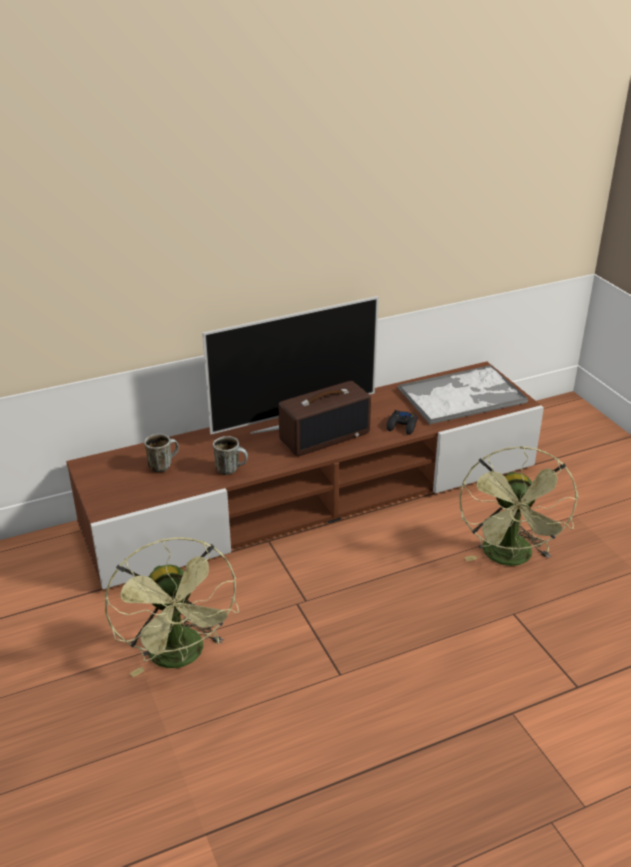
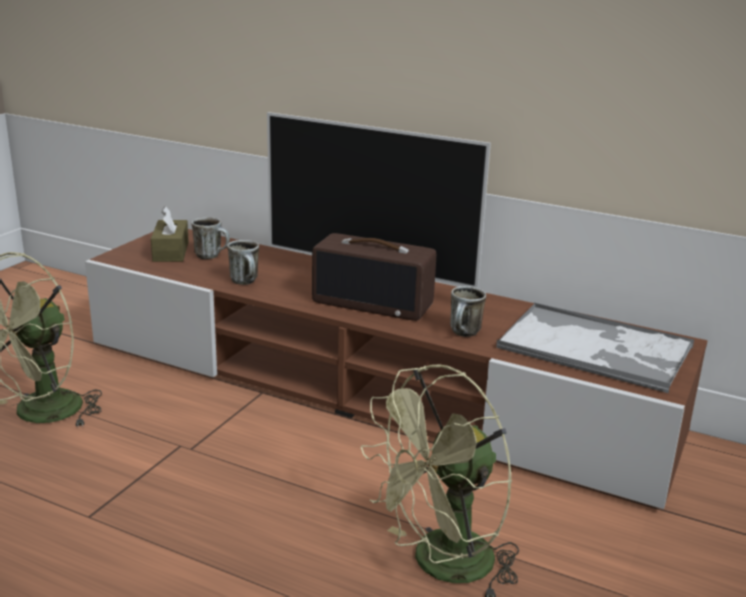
camera: 50 degrees right, 10 degrees down
black game controller [387,410,417,435] -> mug [450,286,486,337]
none -> brown tissue box [151,206,189,262]

